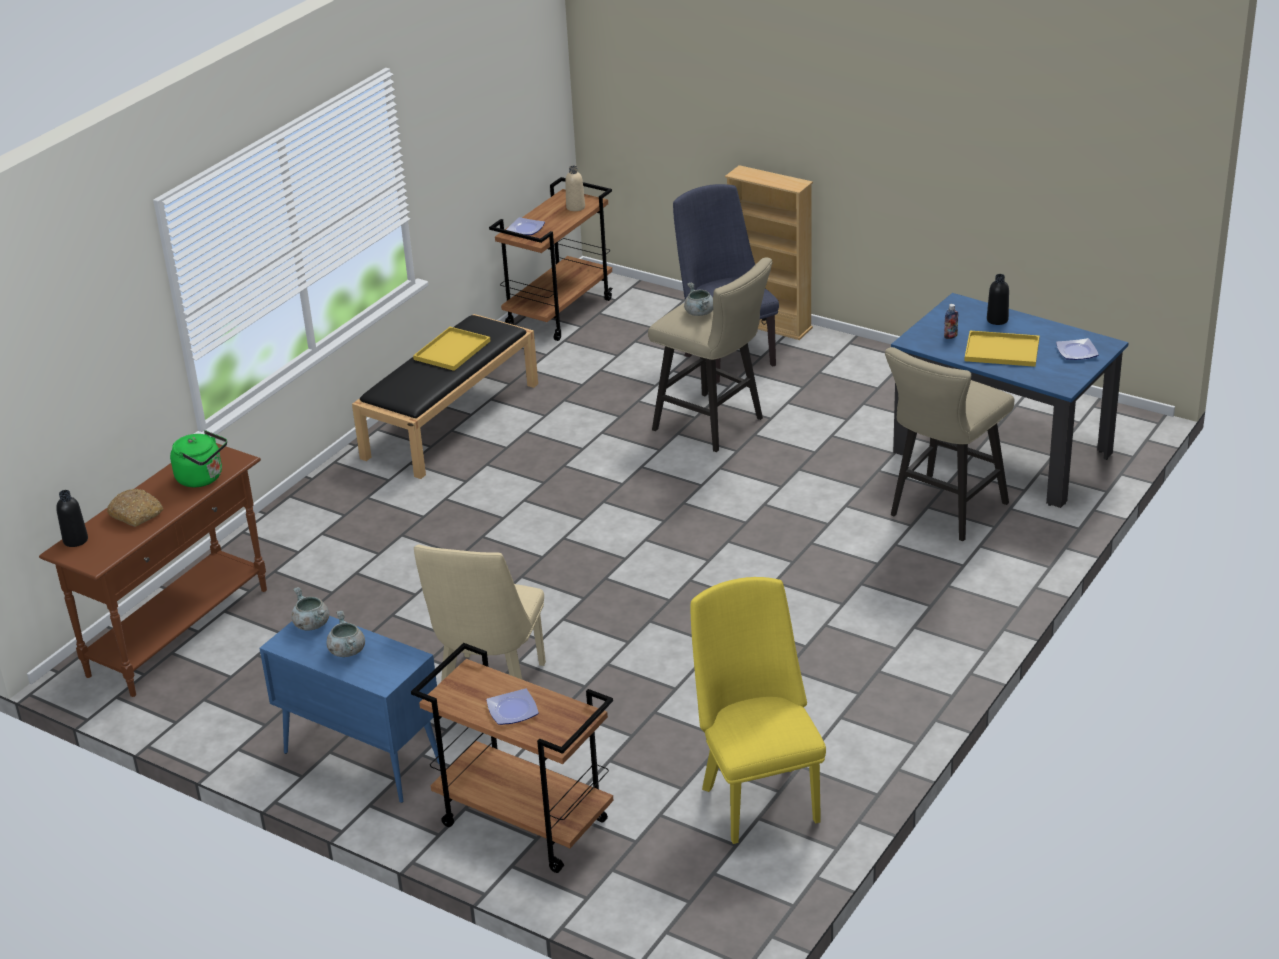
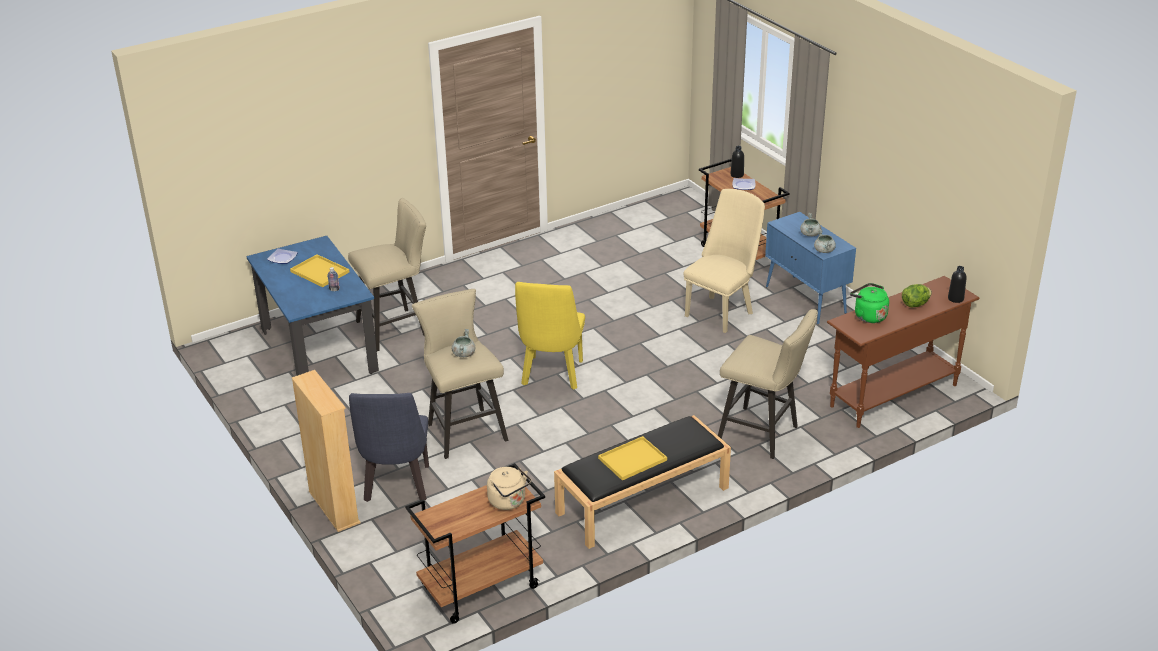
camera: 155 degrees left, 0 degrees up
bread [107,489,163,527] -> lettuce [902,284,932,307]
plate [506,217,545,235] -> beige kettle [487,467,532,510]
beige bottle [565,166,585,211] -> none
yellow chair [691,577,826,844] -> yellow chair moved to [515,282,585,390]
black bottle [987,274,1009,325] -> black bottle moved to [730,146,744,178]
none -> beige stool [718,309,818,459]

